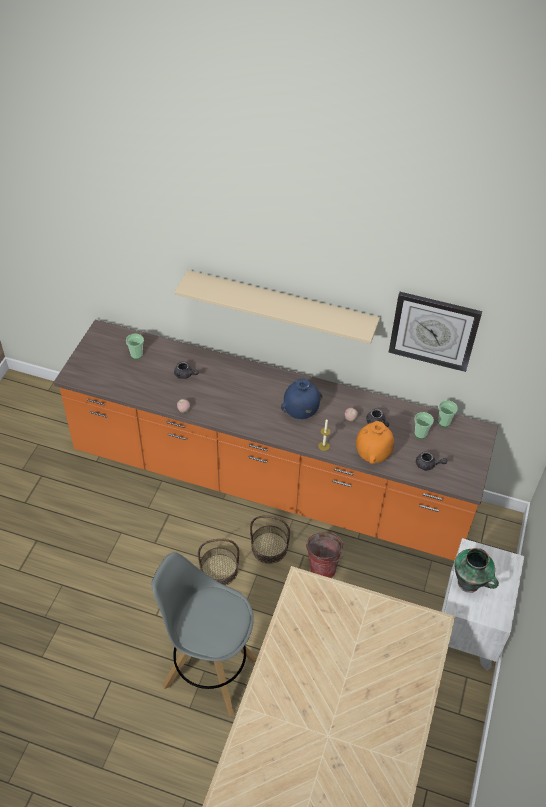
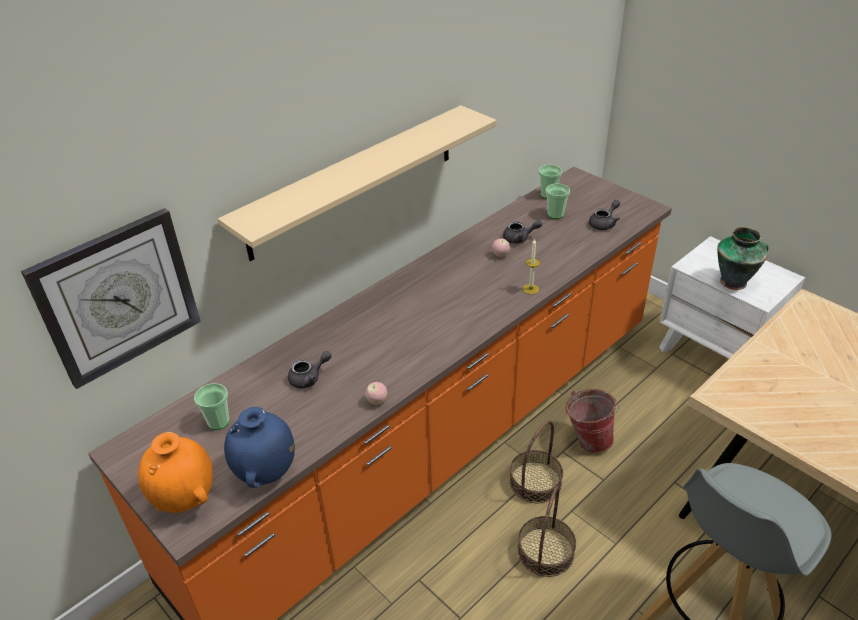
camera: 60 degrees left, 10 degrees down
blue vase [281,379,323,419] -> blue vase moved to [224,407,295,488]
orange vase [356,421,394,464] -> orange vase moved to [138,432,213,513]
wall clock [389,292,482,372] -> wall clock moved to [21,208,201,389]

